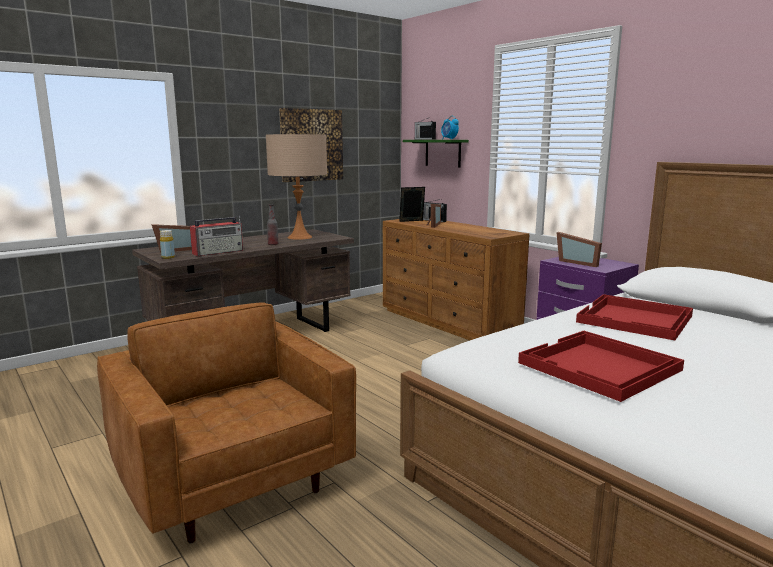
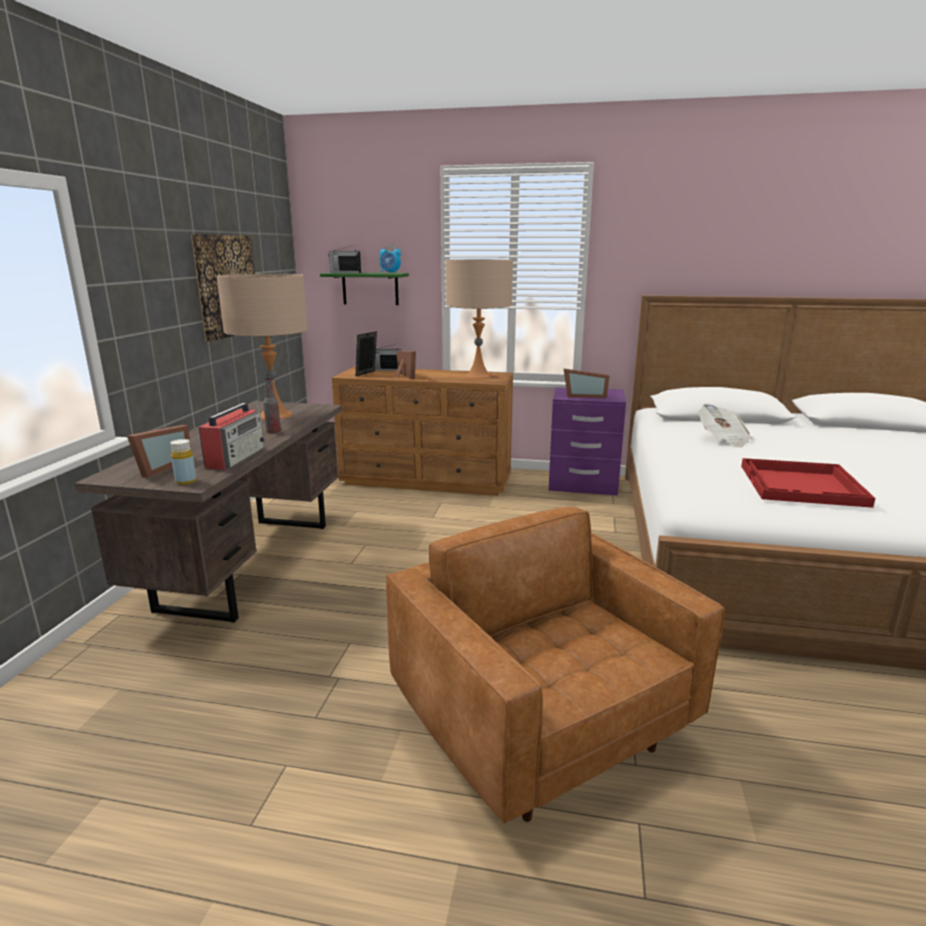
camera: 40 degrees left, 5 degrees up
brown armchair [97,303,356,543] -> brown armchair turned 45 degrees clockwise [386,507,725,824]
red tray [576,294,693,340] -> newspaper [698,404,753,448]
none -> beige table lamp [446,259,513,379]

